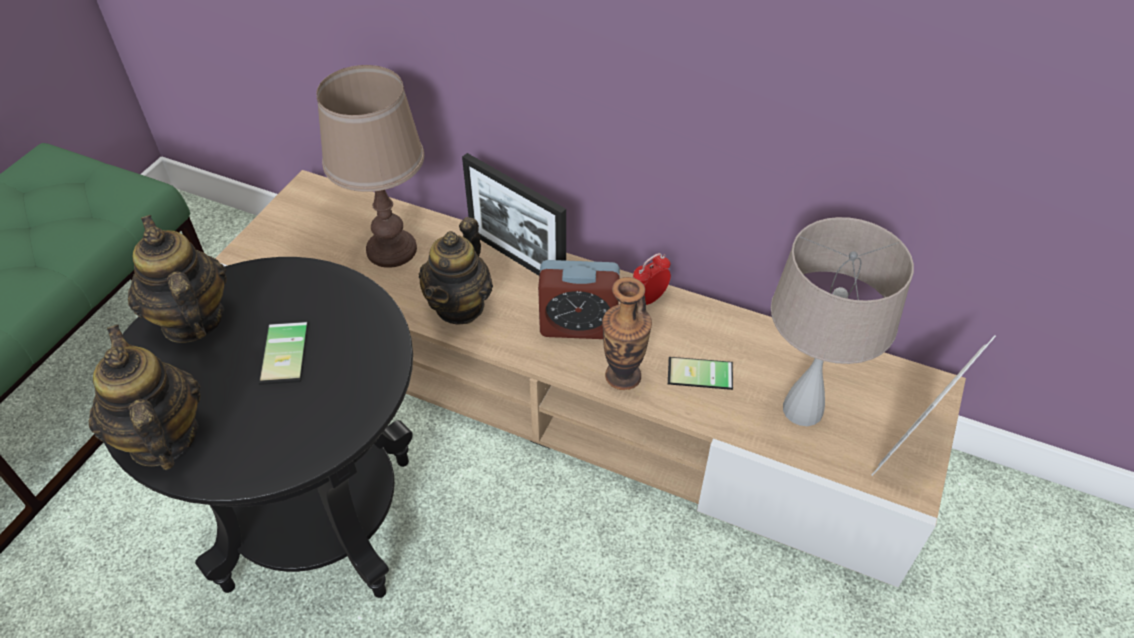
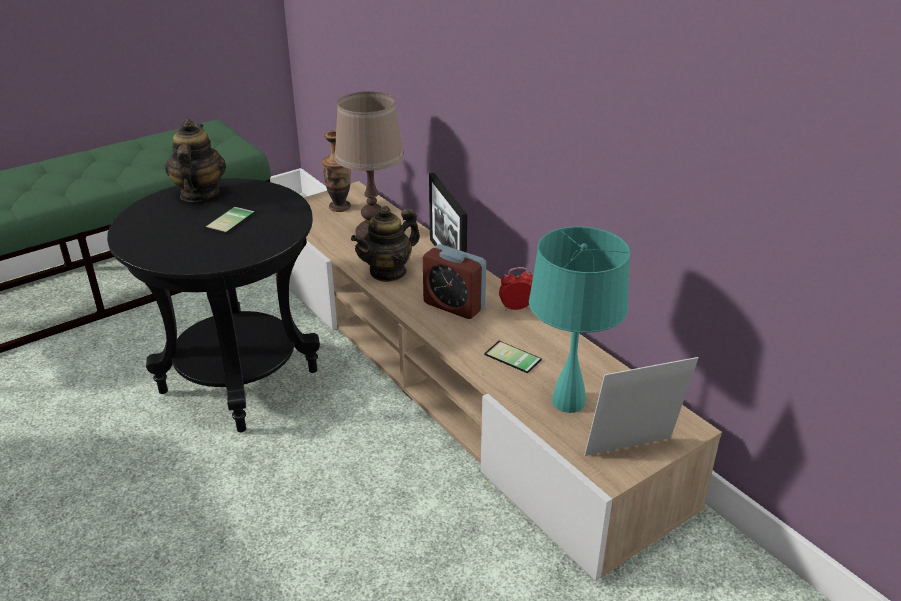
camera: 30 degrees right, 15 degrees down
teapot [88,325,201,470] -> none
vase [602,277,652,390] -> vase moved to [321,130,351,212]
beige table lamp [771,217,914,426] -> turquoise table lamp [529,226,630,413]

